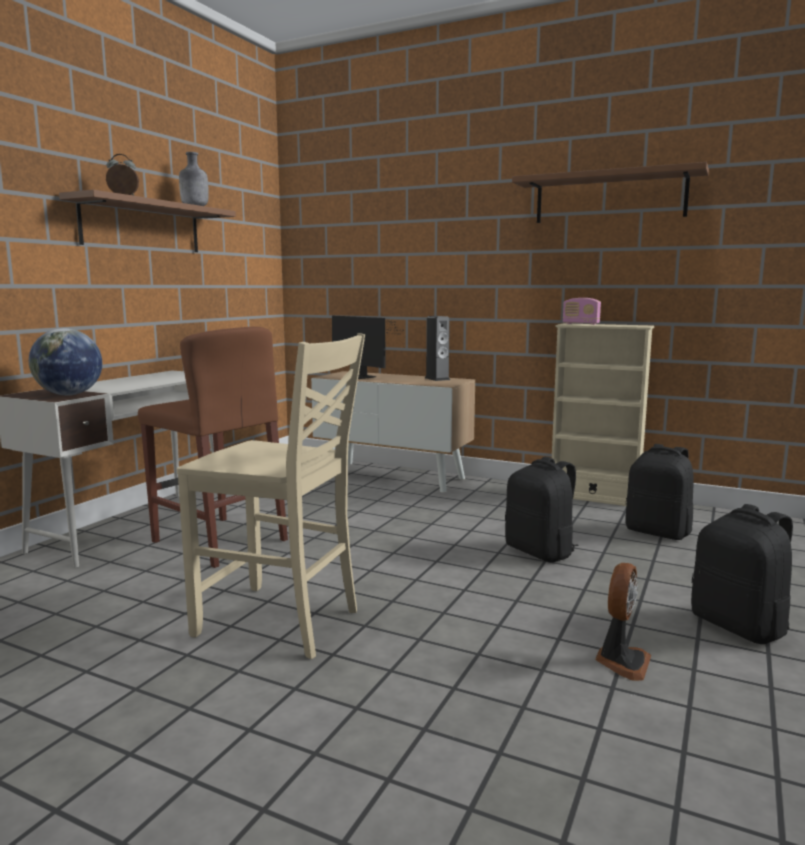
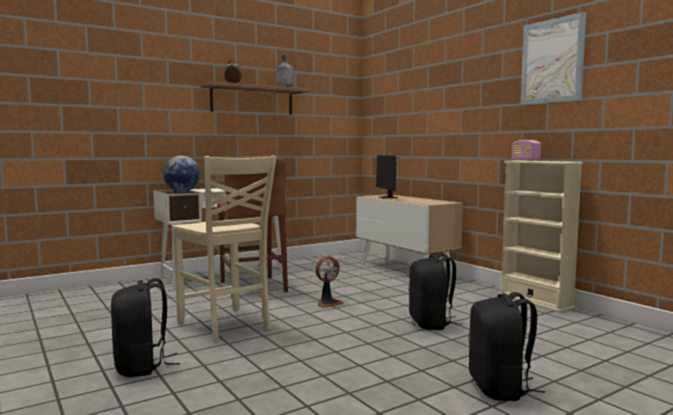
camera: 30 degrees right, 5 degrees down
speaker [425,316,450,381] -> none
brown shelf [512,162,709,223] -> picture [521,12,586,105]
fan [595,563,651,681] -> fan moved to [315,256,344,308]
black backpack [626,444,693,540] -> black backpack moved to [111,278,180,377]

